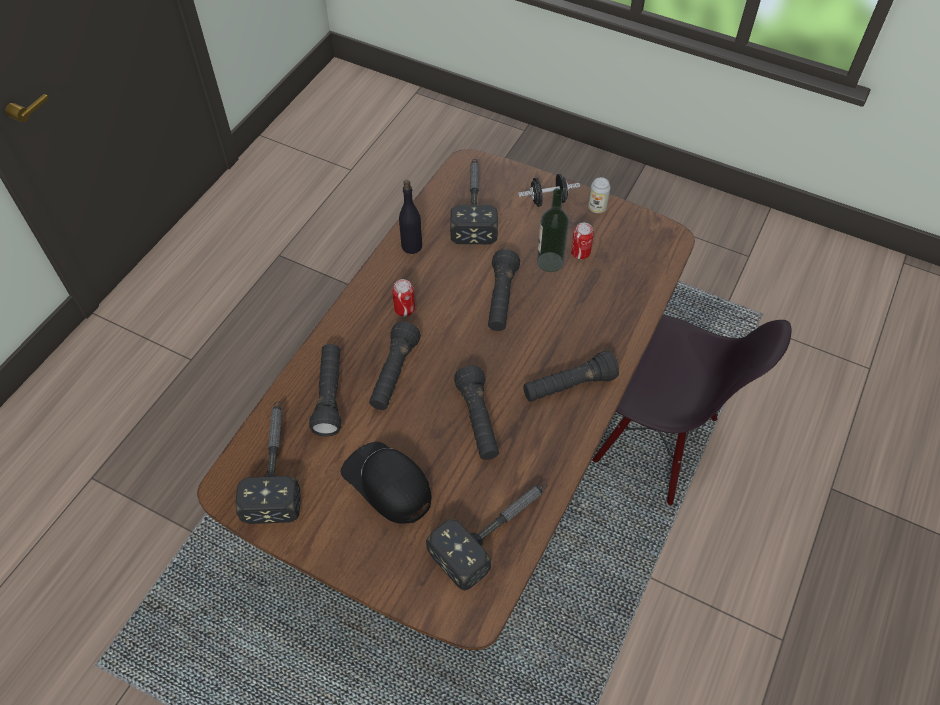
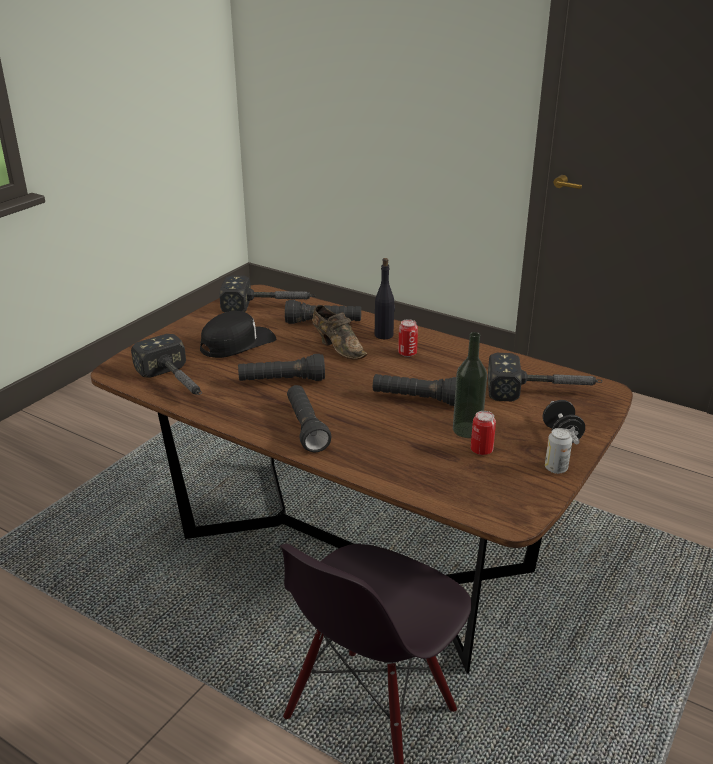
camera: 95 degrees right, 25 degrees down
black flashlight [369,321,421,410] -> brown shoe [312,305,367,360]
black bottle [399,180,422,254] -> black bottle moved to [375,258,395,339]

